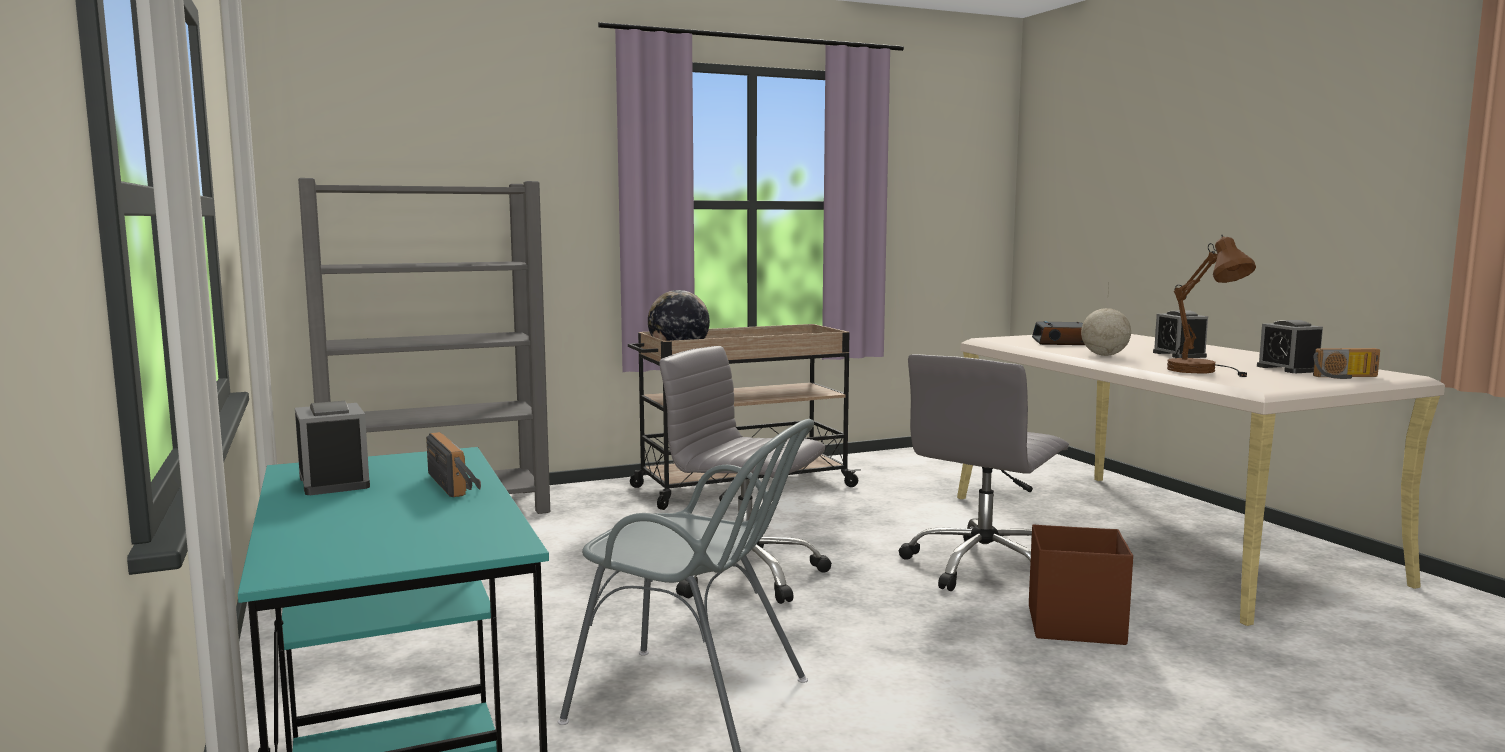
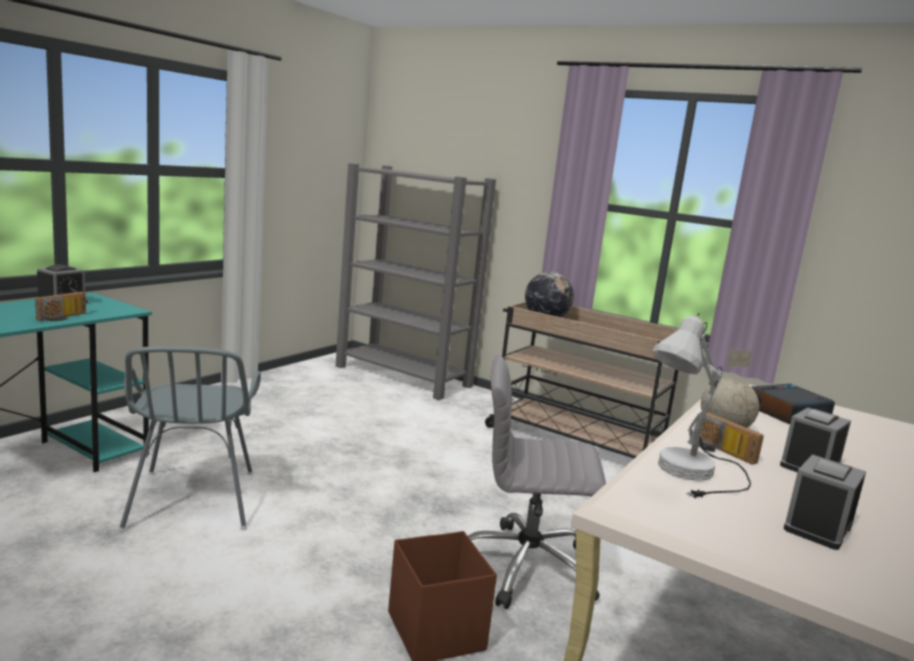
camera: 55 degrees right, 5 degrees up
grey office chair [659,346,832,604] -> none
brown table lamp [1167,235,1256,377] -> white table lamp [652,313,751,499]
radio [1313,348,1380,379] -> radio moved to [689,412,764,465]

